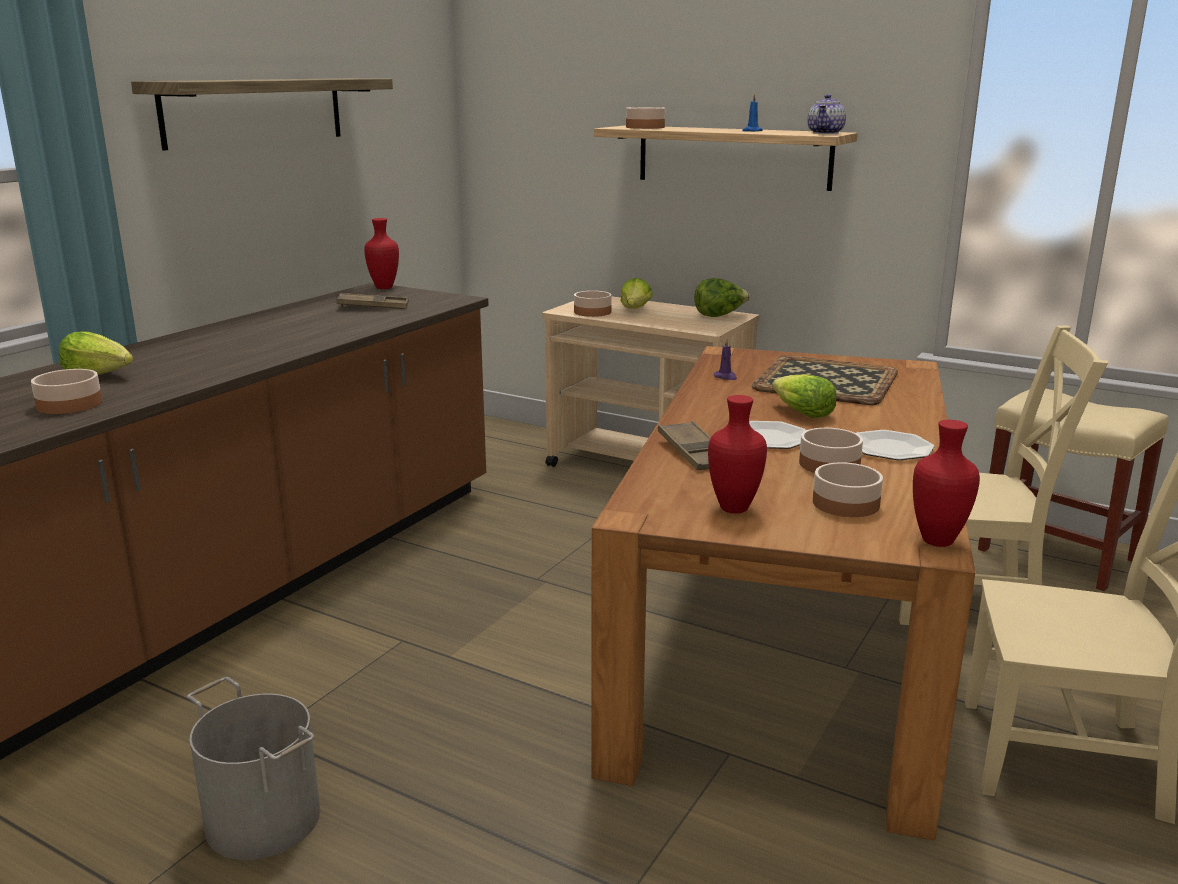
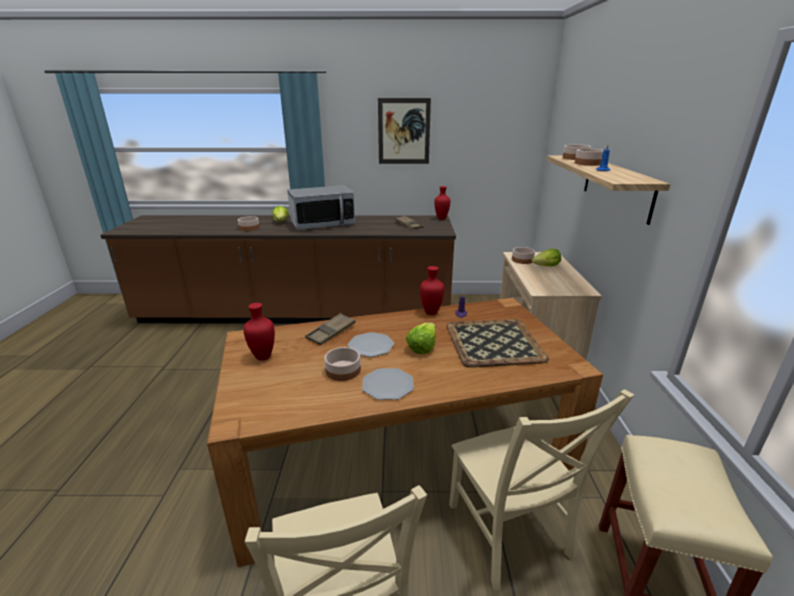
camera: 60 degrees right, 5 degrees up
shelf [131,78,393,151] -> picture [378,98,431,164]
grey bucket [187,677,320,860] -> none
lettuce [694,278,750,317] -> none
teapot [807,94,846,134] -> none
bowl [813,462,883,517] -> bowl moved to [575,149,604,166]
red vase [913,420,980,547] -> red vase moved to [420,266,444,315]
none -> microwave [287,185,355,230]

